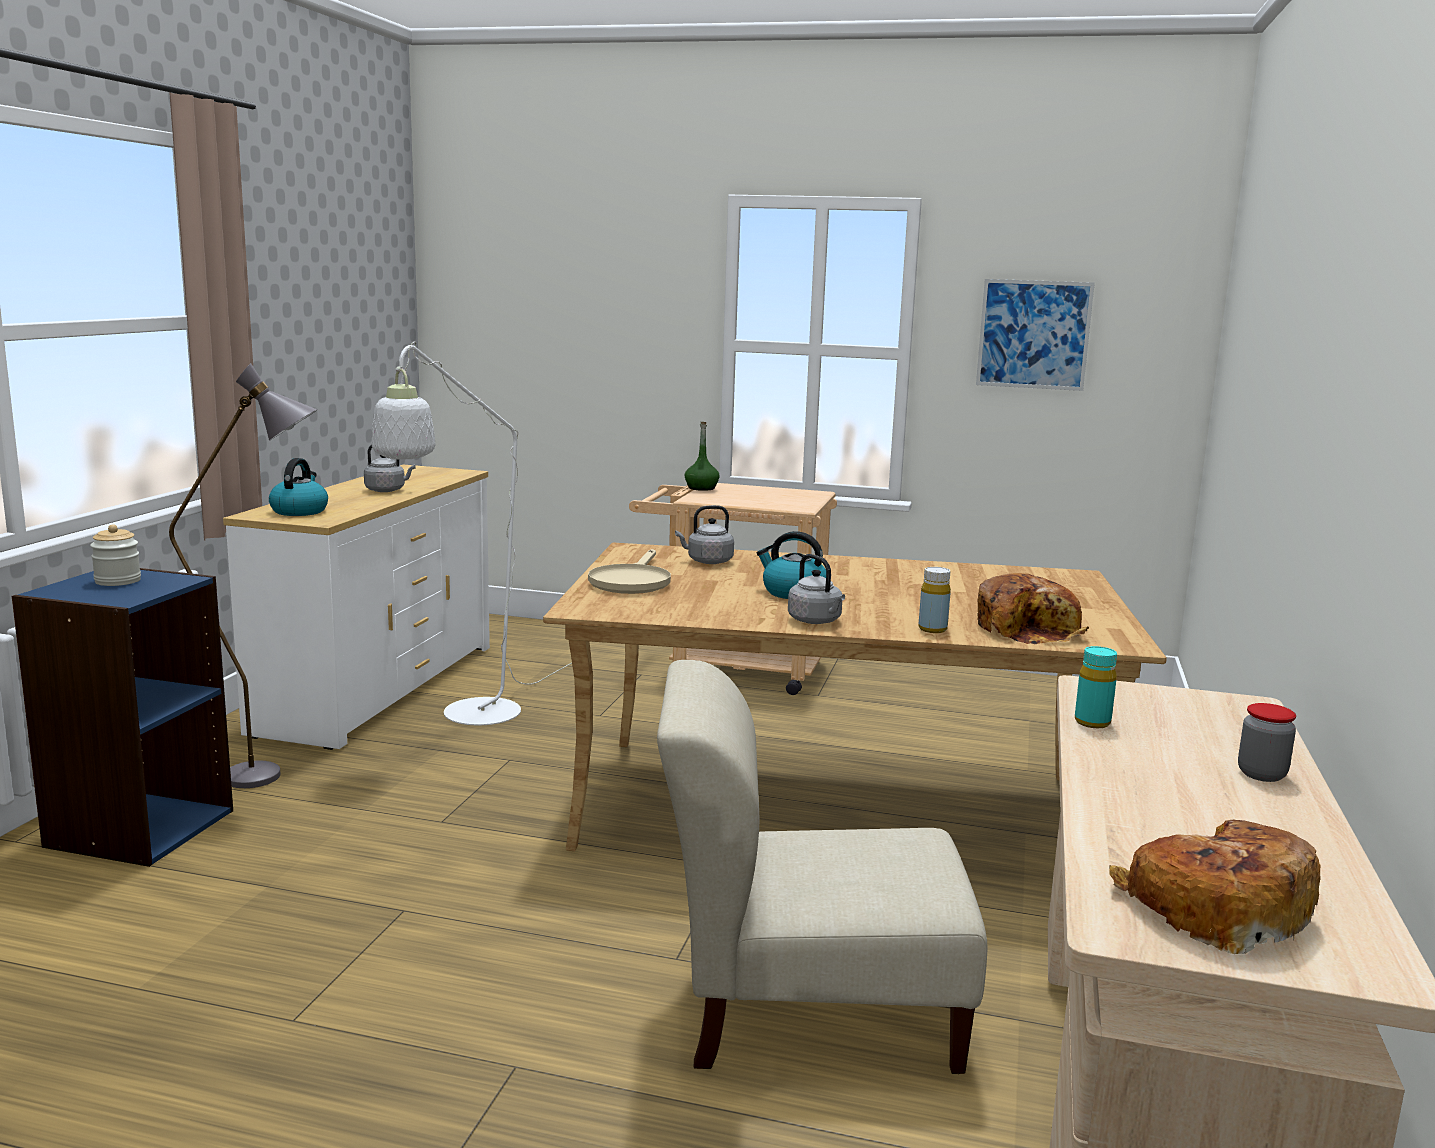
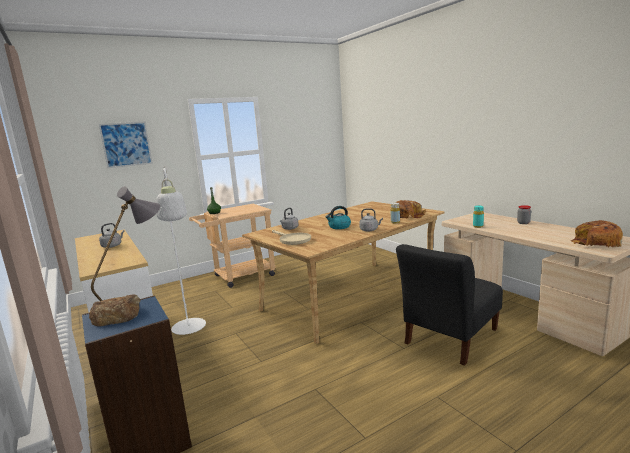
camera: 45 degrees left, 0 degrees up
jar [90,525,141,586] -> bread [89,294,141,327]
kettle [269,458,328,516] -> none
beige chair [657,660,987,1074] -> black chair [396,244,503,366]
picture [976,279,1095,391] -> picture moved to [99,121,153,168]

